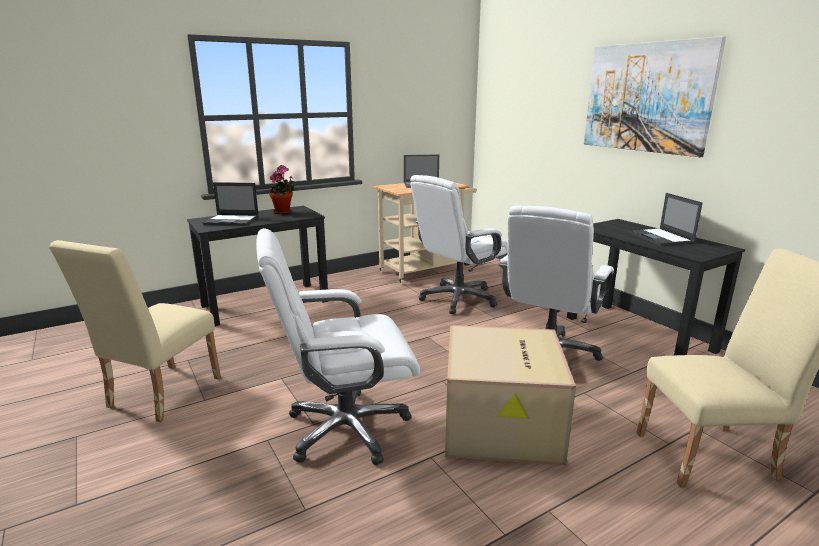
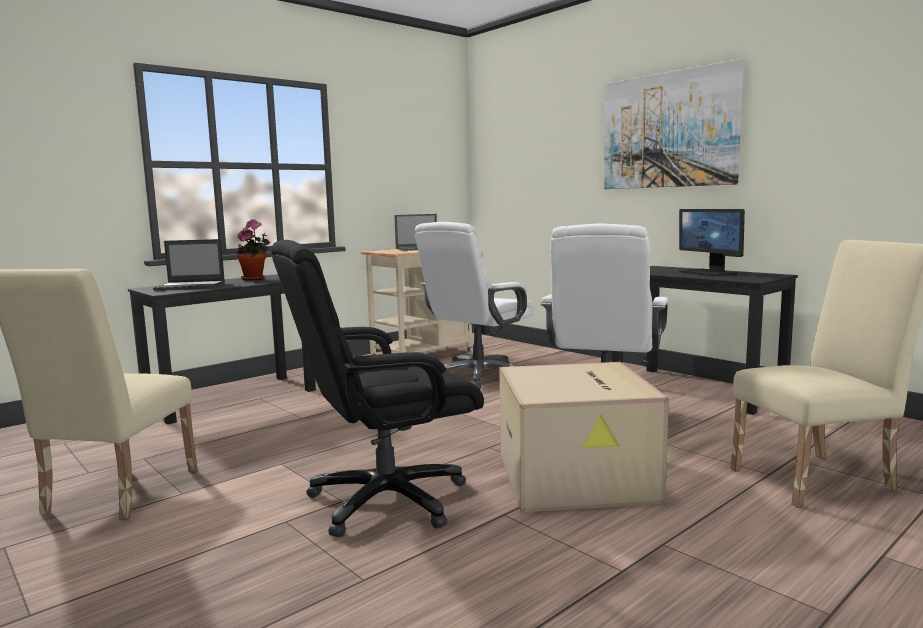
camera: 10 degrees left, 10 degrees down
white office chair [256,228,420,465] -> black office chair [271,240,484,537]
laptop [628,193,702,246] -> monitor [679,209,745,276]

